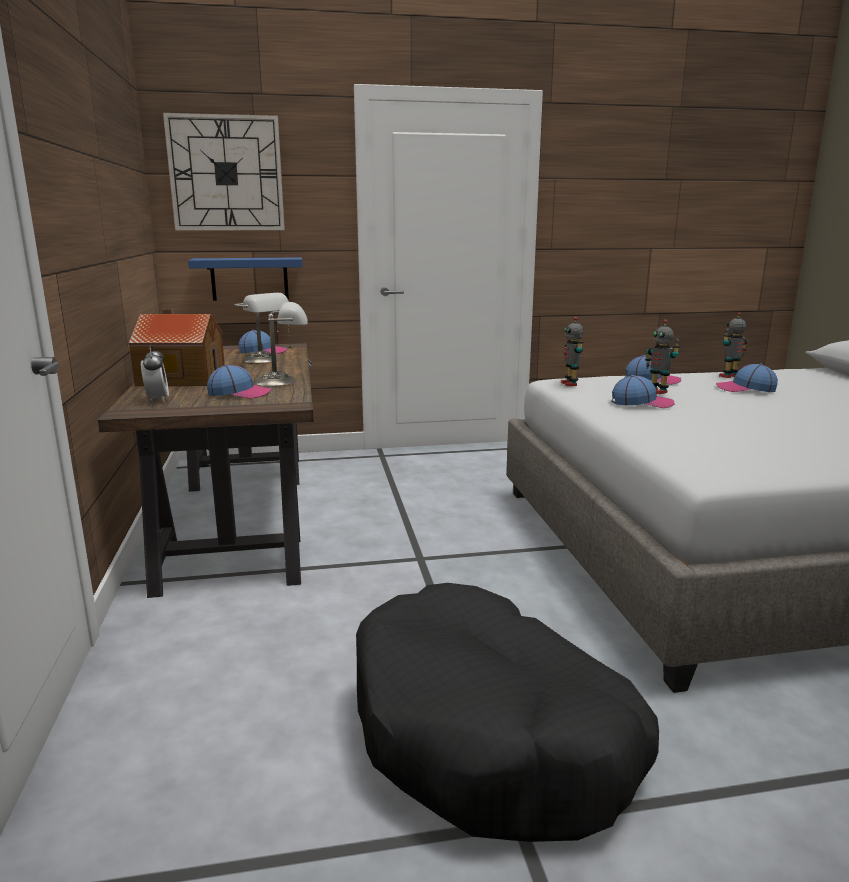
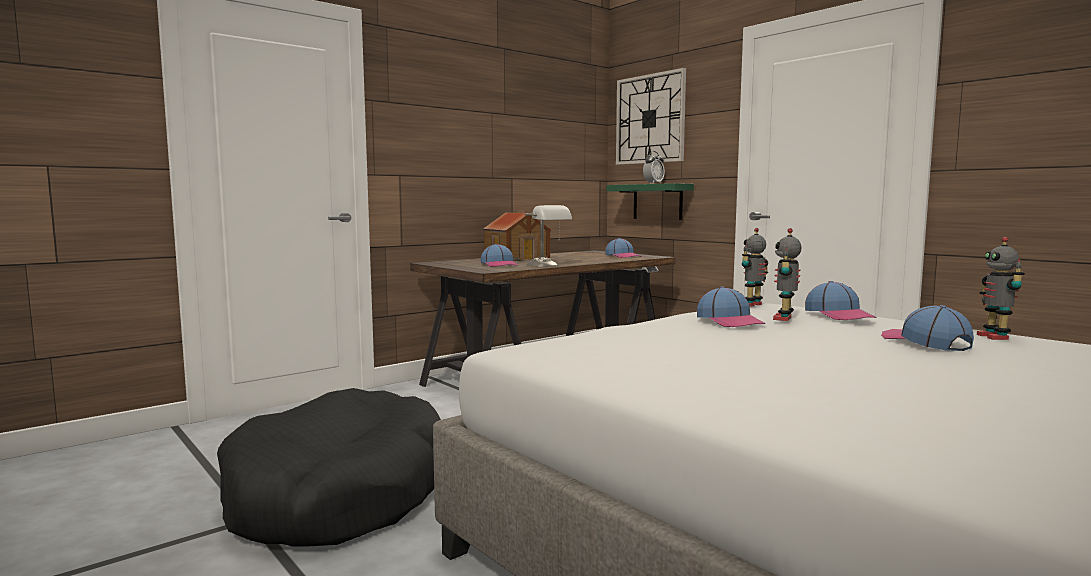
camera: 60 degrees right, 10 degrees down
alarm clock [141,345,169,402] -> alarm clock moved to [643,151,665,184]
blue shelf [188,257,303,301] -> green shelf [606,183,694,220]
white table lamp [234,293,289,363] -> none
toy robot [719,312,747,378] -> toy robot turned 120 degrees counterclockwise [977,237,1025,340]

